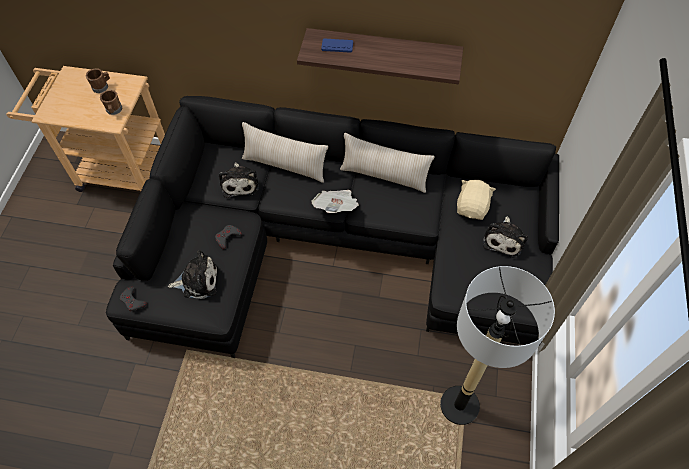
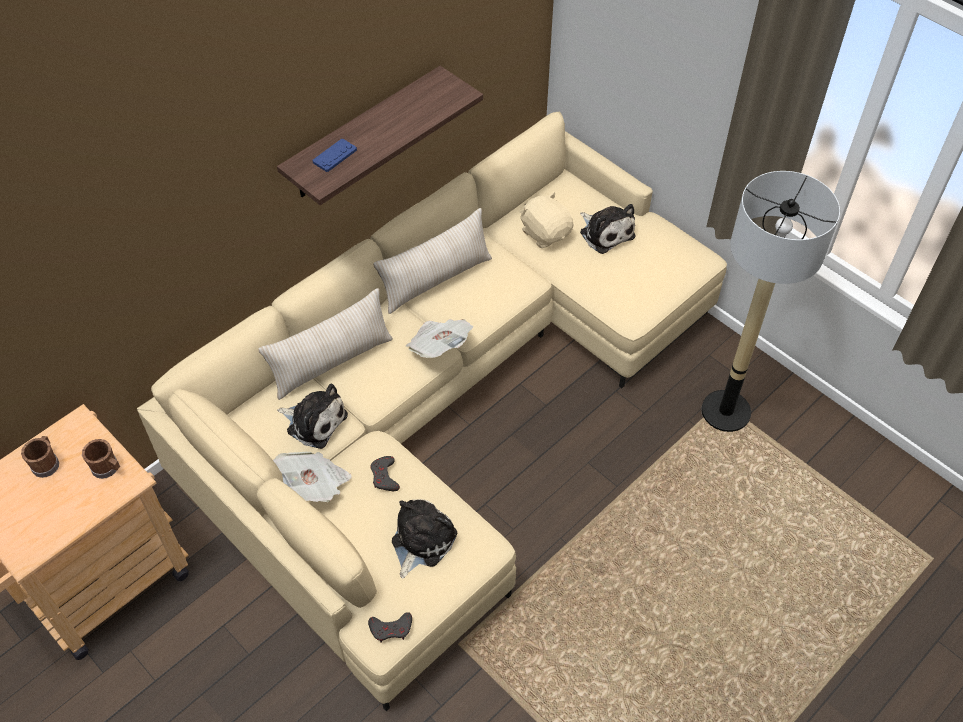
camera: 55 degrees left, 5 degrees down
black sofa [106,96,559,358] -> beige sofa [137,111,727,711]
none -> newspaper [273,452,352,502]

